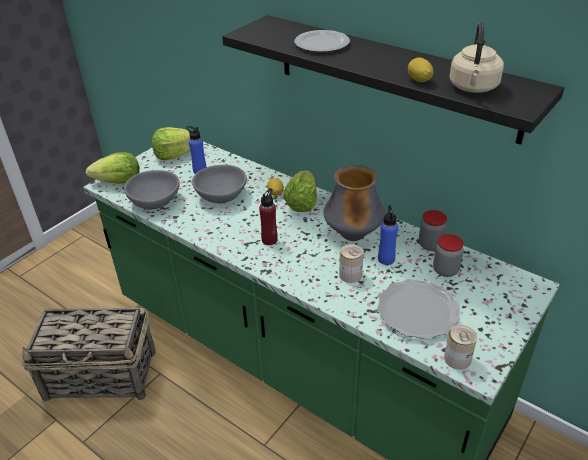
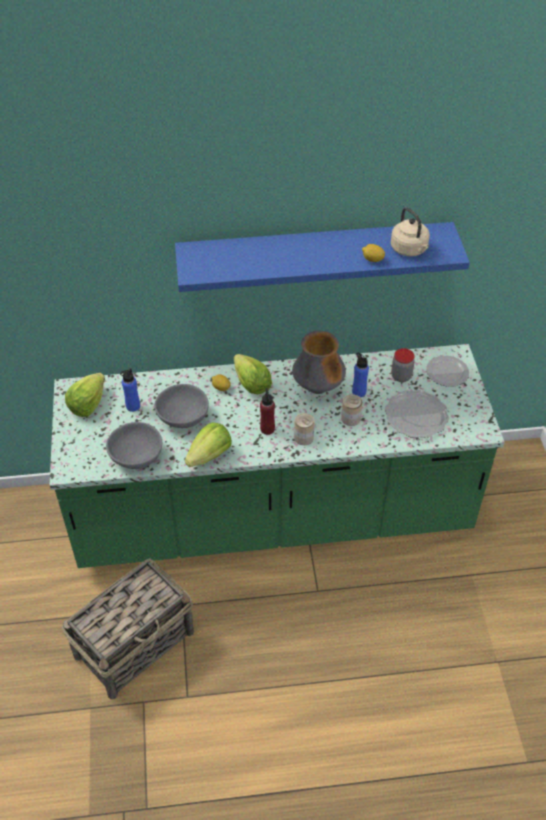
camera: 45 degrees left, 10 degrees up
lettuce [86,152,140,184] -> lettuce moved to [185,422,232,467]
black shelf [222,15,564,145] -> blue shelf [175,222,470,292]
plate [294,30,350,52] -> plate moved to [426,356,469,387]
jar [419,210,447,251] -> none
can [444,325,477,370] -> can moved to [294,413,315,445]

